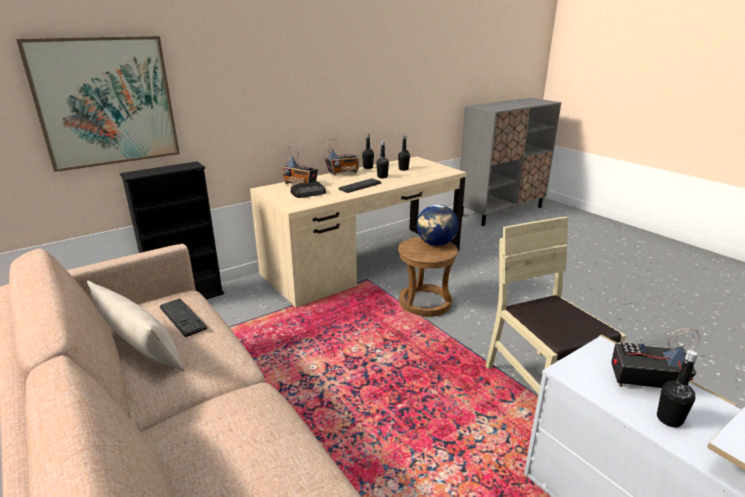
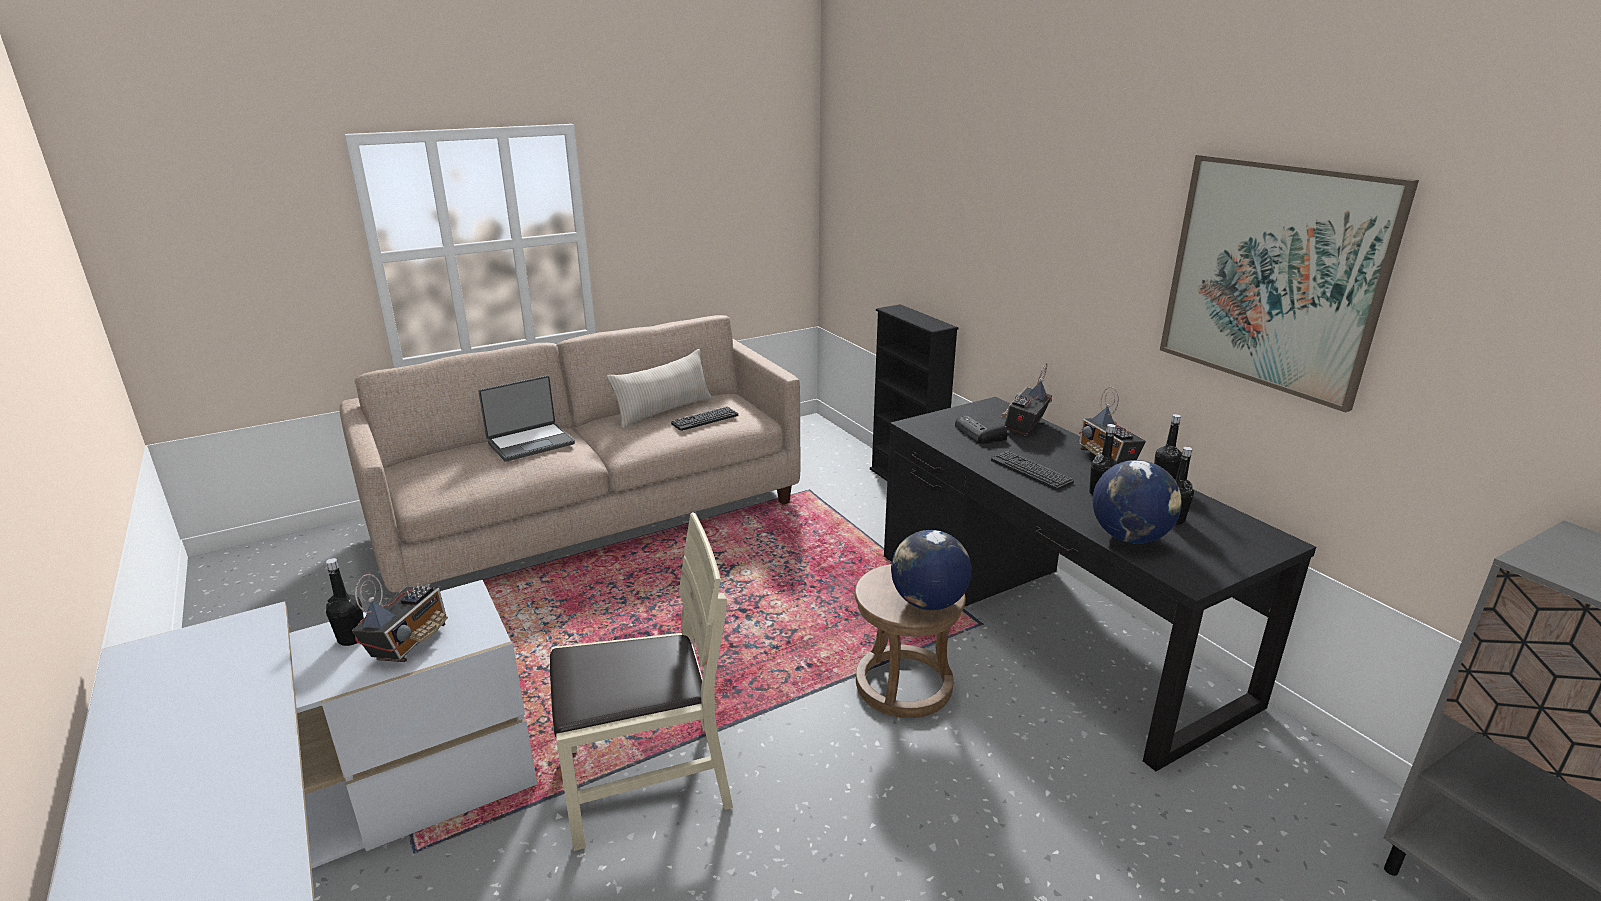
camera: 95 degrees right, 0 degrees up
picture [16,36,180,172] -> picture moved to [1160,154,1419,413]
beige desk [250,156,467,307] -> black desk [884,397,1316,771]
none -> laptop [478,375,575,462]
none -> globe [1092,460,1182,544]

